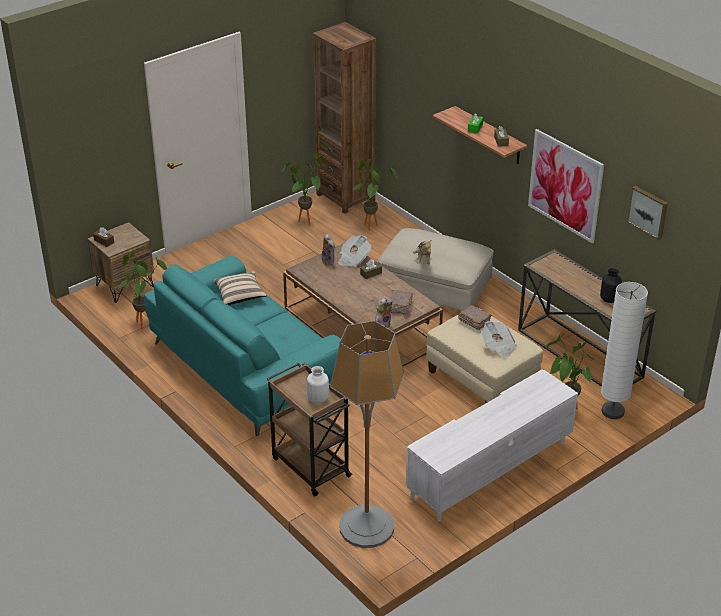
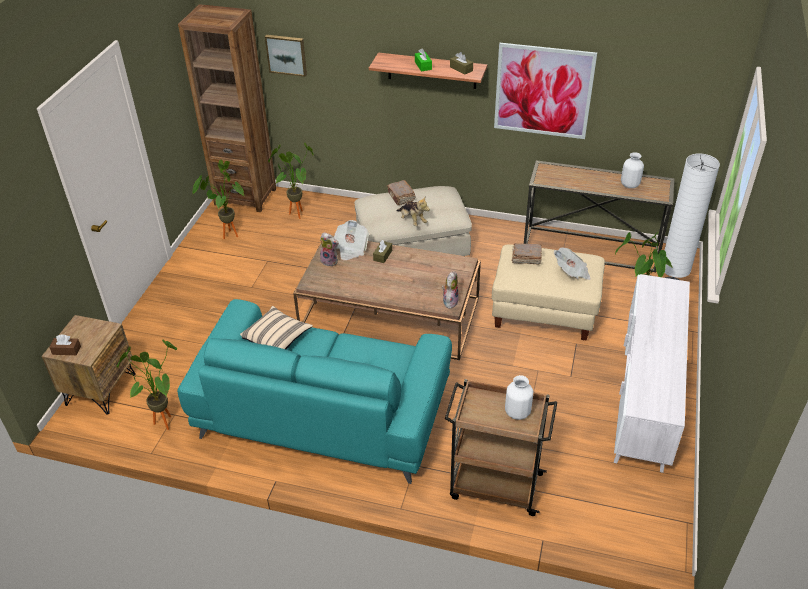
camera: 35 degrees left, 5 degrees up
floor lamp [330,321,404,548] -> none
brown book [390,290,413,315] -> brown book moved to [387,180,416,205]
black vase [600,268,622,303] -> white vase [621,152,644,188]
picture [627,186,668,240] -> picture moved to [265,35,307,77]

